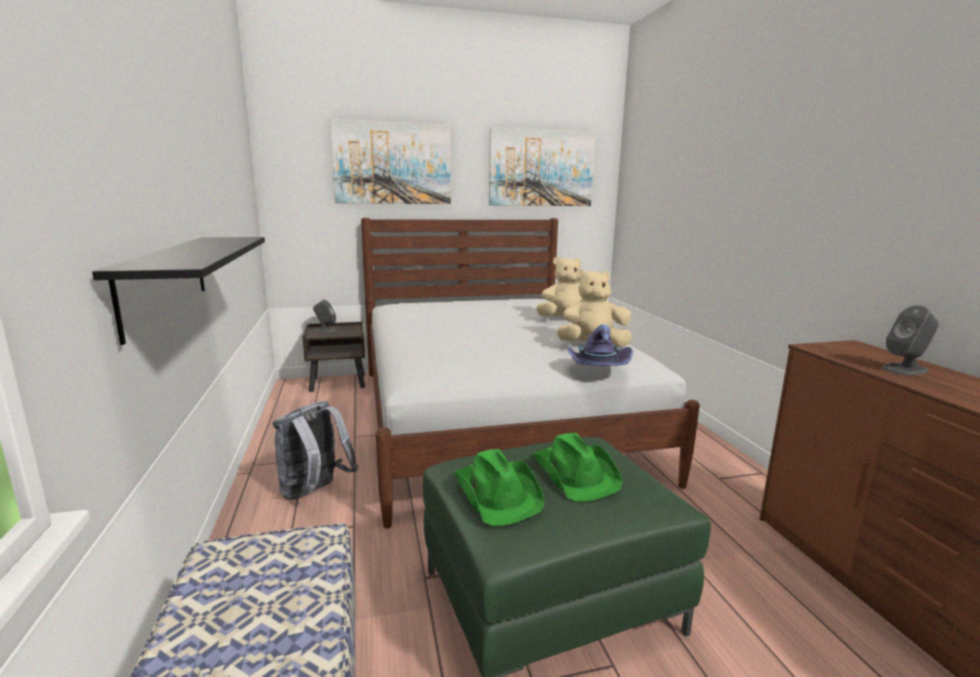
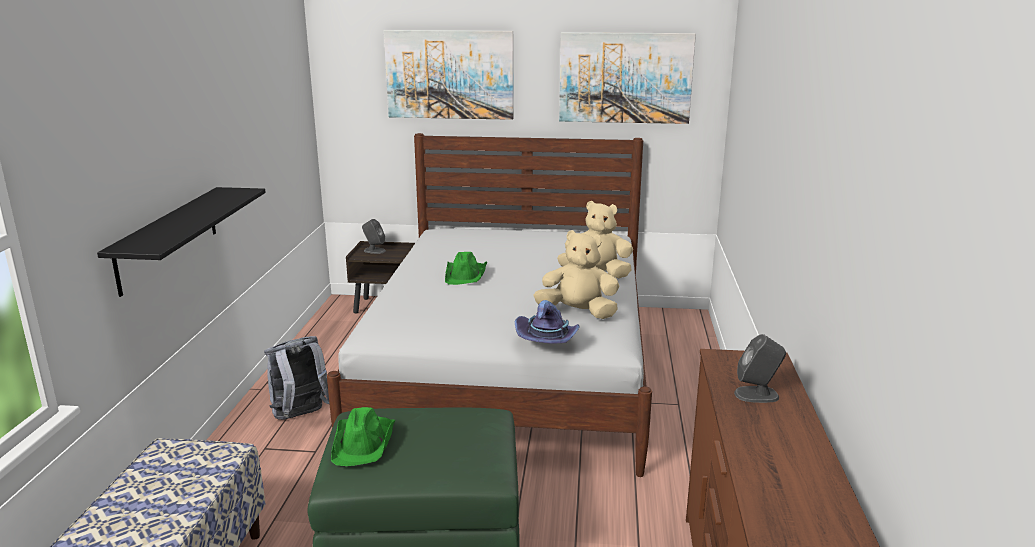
camera: 20 degrees right, 5 degrees up
green hat [533,433,623,501] -> green hat moved to [445,252,487,285]

